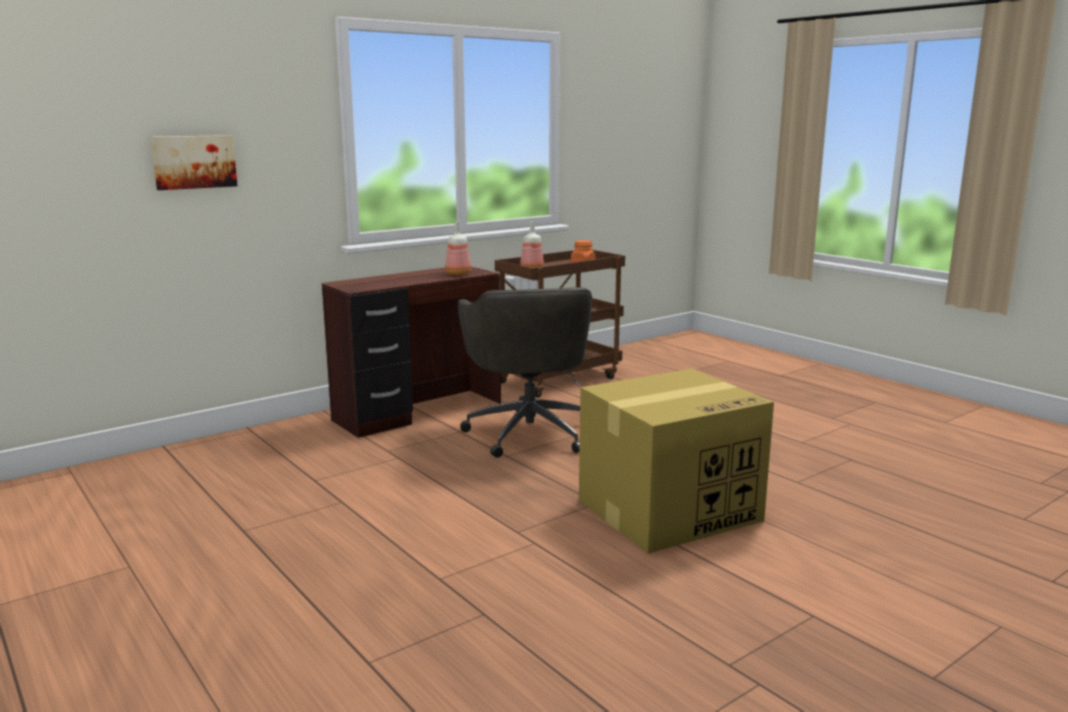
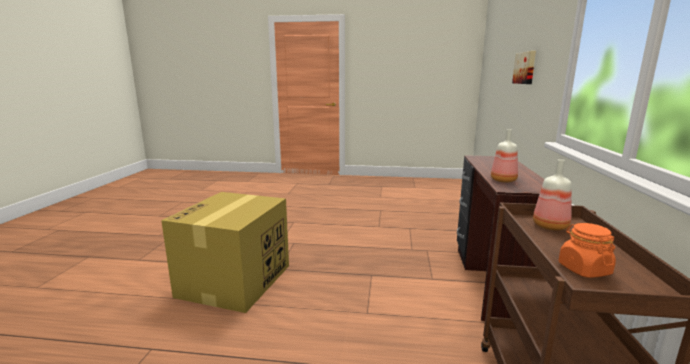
camera: 135 degrees right, 0 degrees up
grey office chair [458,287,592,458] -> none

